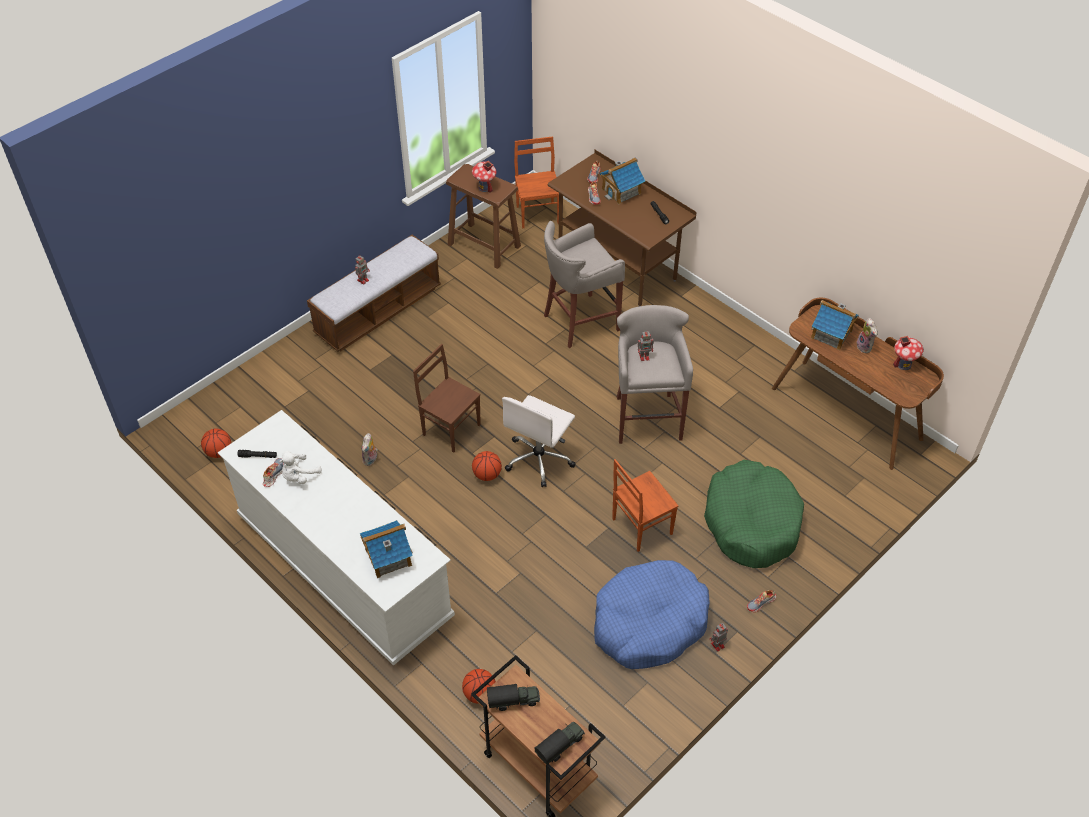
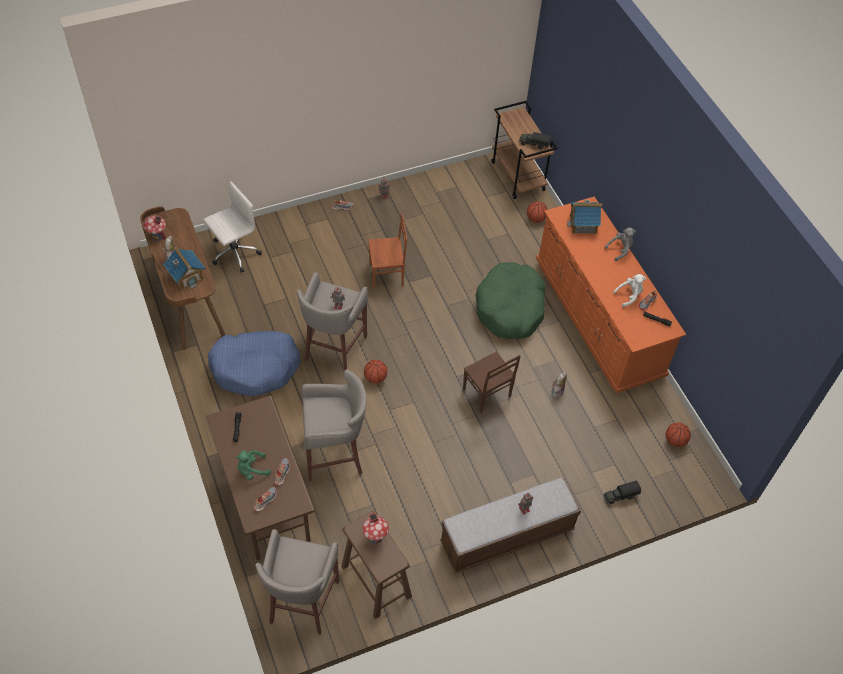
camera: 160 degrees left, 5 degrees up
white dresser [218,410,455,666] -> orange dresser [536,197,686,393]
basketball [472,451,502,481] -> basketball moved to [364,360,387,383]
white office chair [502,395,576,487] -> white office chair moved to [203,181,262,273]
brown chair [514,137,559,229] -> grey stool [255,529,339,634]
toy truck [535,722,585,764] -> toy truck moved to [604,481,641,504]
blue dog bed [594,560,710,669] -> blue dog bed moved to [208,331,301,396]
toy house [600,158,645,204] -> green plush toy [236,450,271,480]
green dog bed [704,460,804,568] -> green dog bed moved to [476,263,545,339]
none -> grey plush toy [605,228,636,261]

